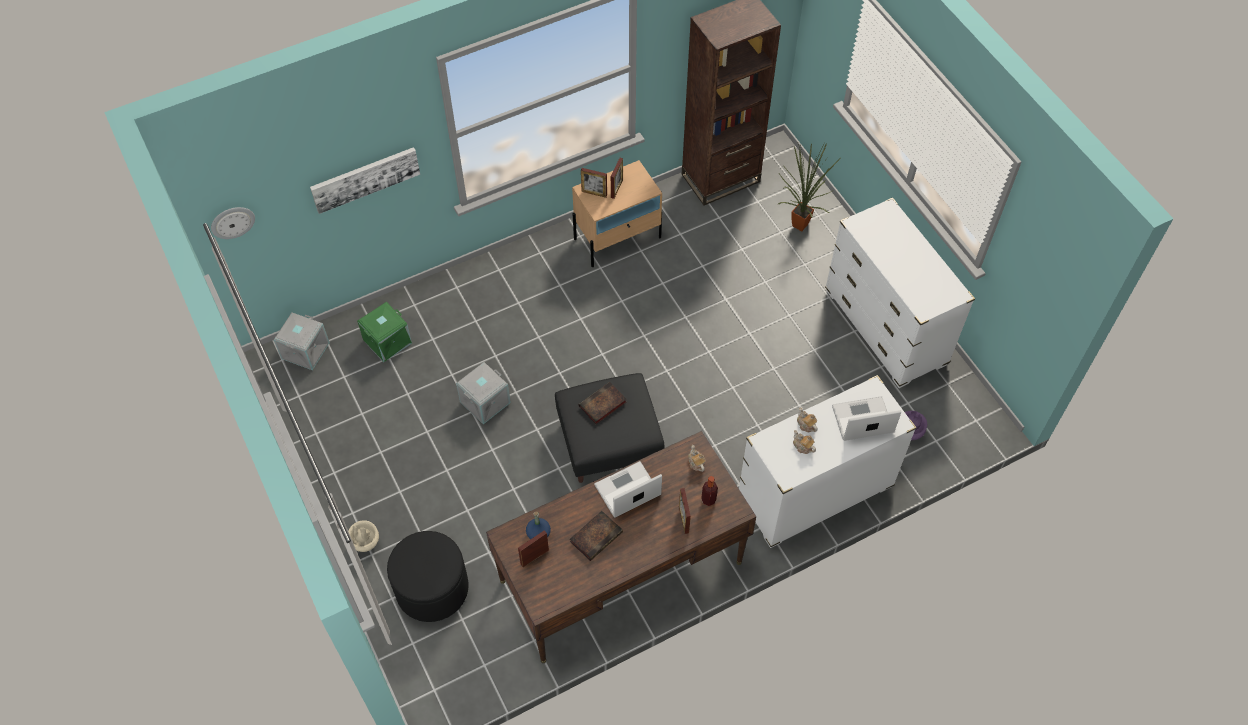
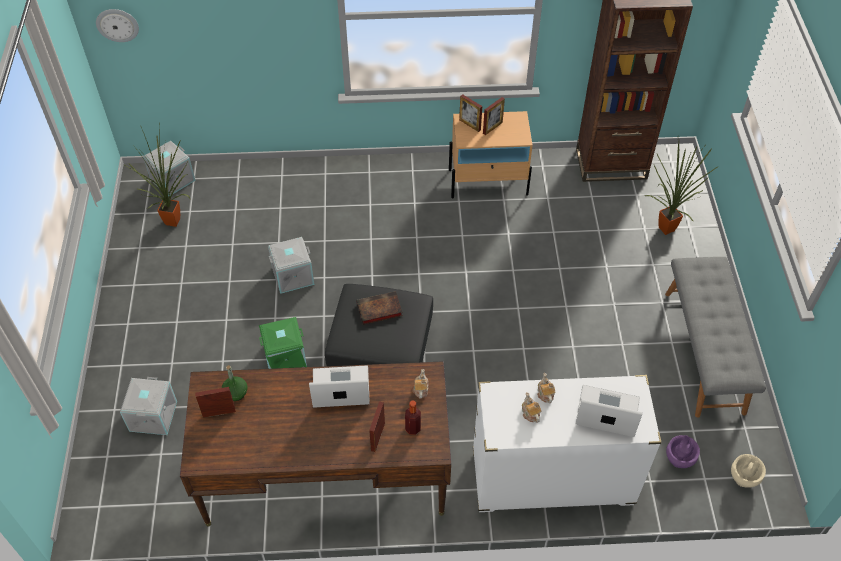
camera: 25 degrees right, 5 degrees down
picture [310,147,420,214] -> none
beige vase [348,520,379,552] -> beige vase moved to [731,454,766,488]
green storage box [357,302,412,363] -> green storage box moved to [259,317,307,369]
black ottoman [387,531,469,622] -> grey storage box [120,377,177,435]
blue bottle [526,511,551,539] -> green bottle [222,365,247,401]
book [570,511,623,561] -> none
white dresser [825,197,975,388] -> grey bench [665,257,766,418]
none -> potted plant [123,125,191,227]

